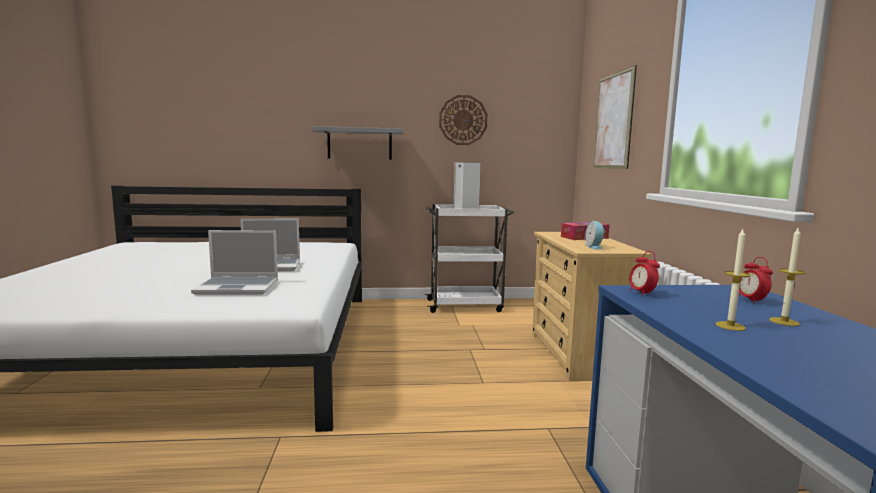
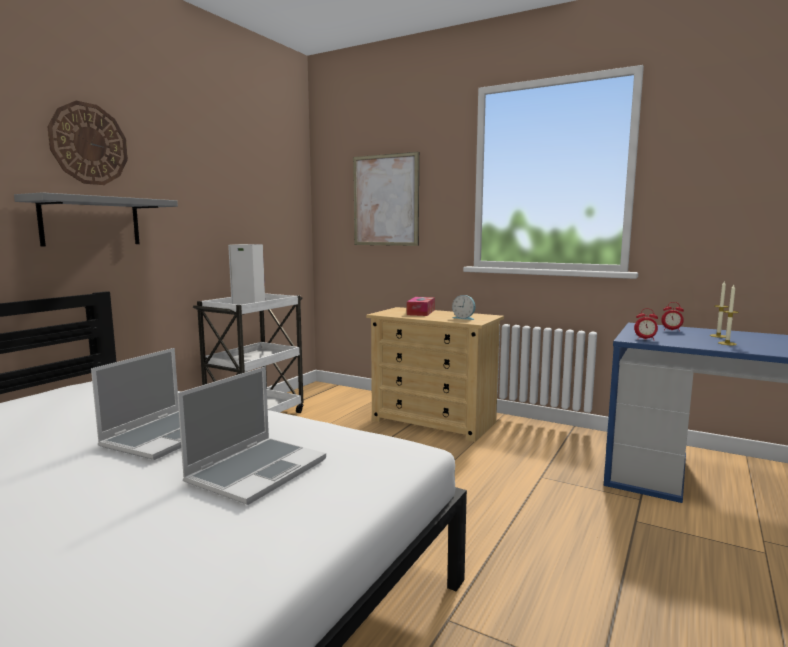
camera: 55 degrees left, 0 degrees up
wall clock [439,95,488,145] -> wall clock moved to [48,101,128,185]

